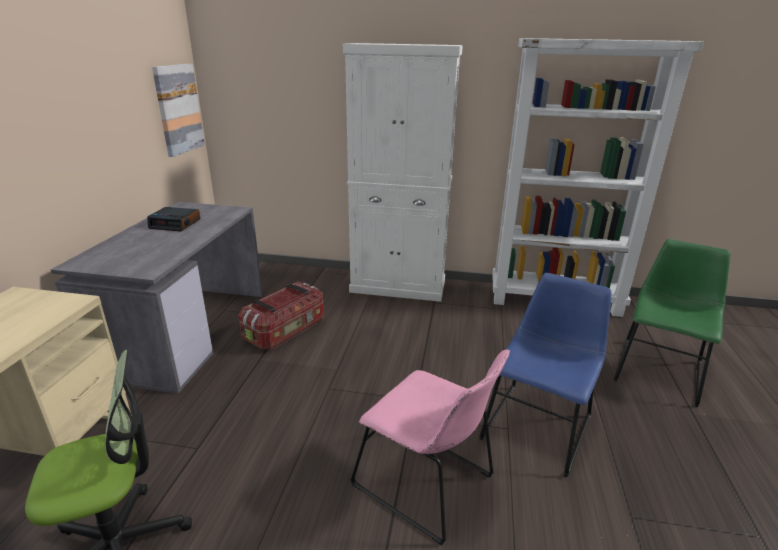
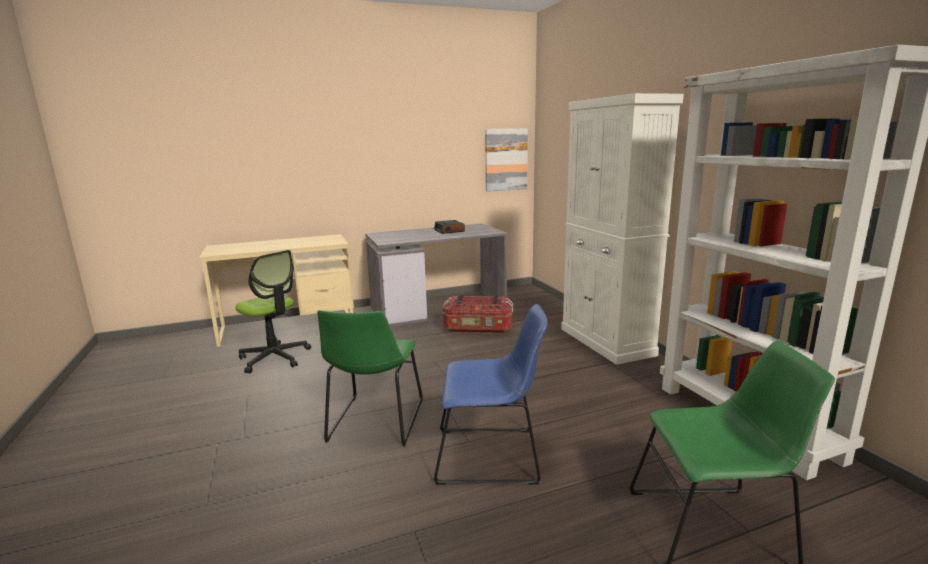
camera: 60 degrees right, 10 degrees down
pink chair [350,349,510,545] -> green chair [317,310,423,446]

